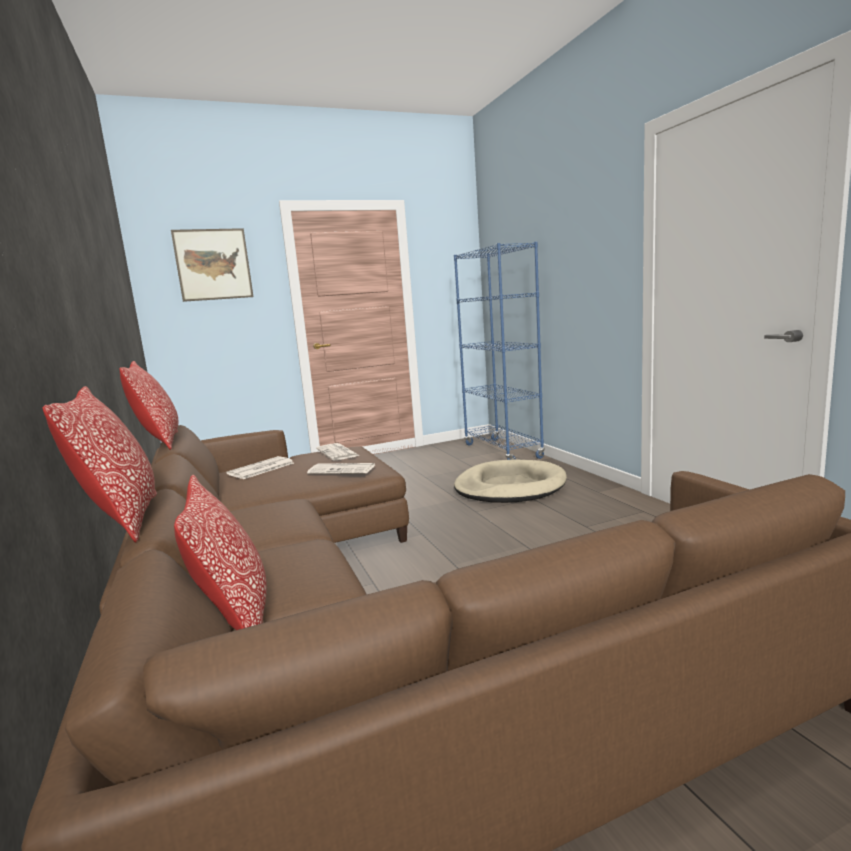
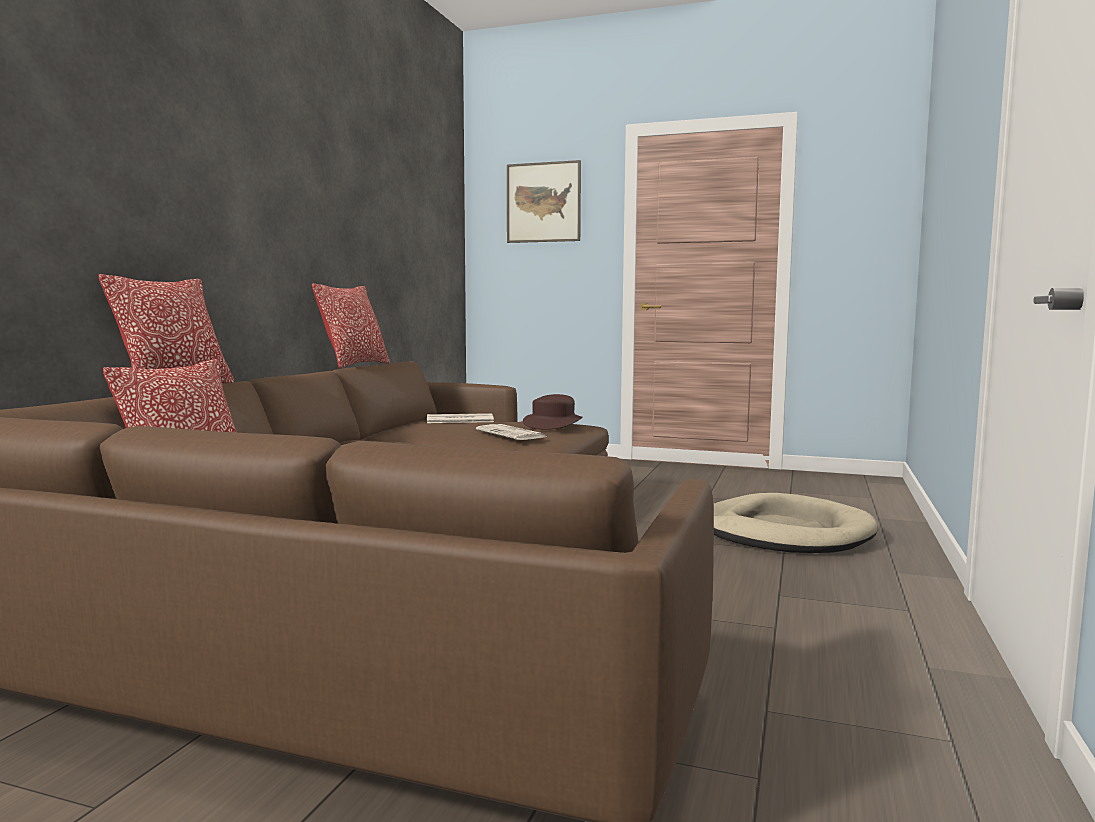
camera: 40 degrees right, 5 degrees down
newspaper [316,443,360,460] -> brown hat [523,394,583,430]
blue bookcase [454,242,545,460] -> none

